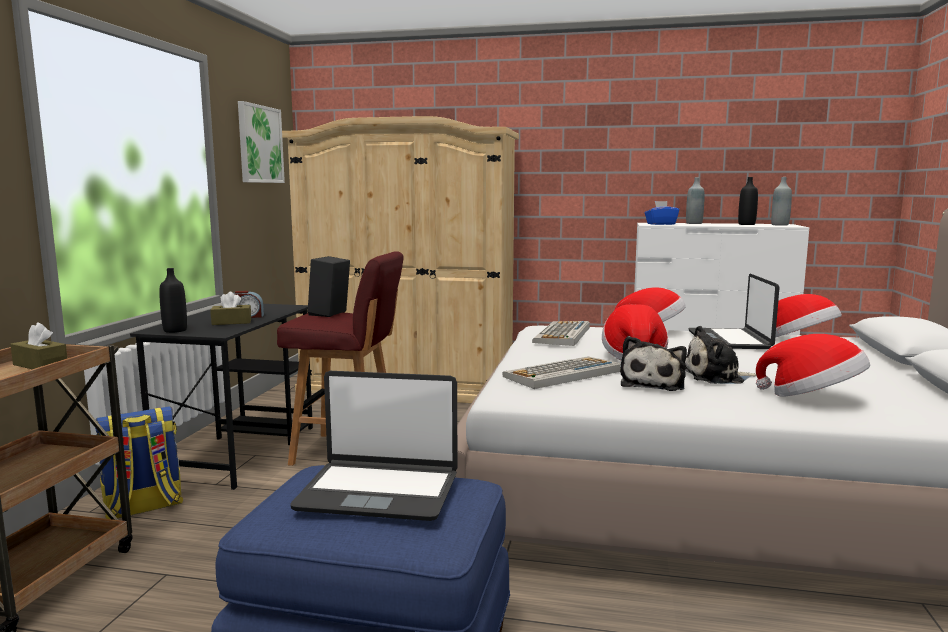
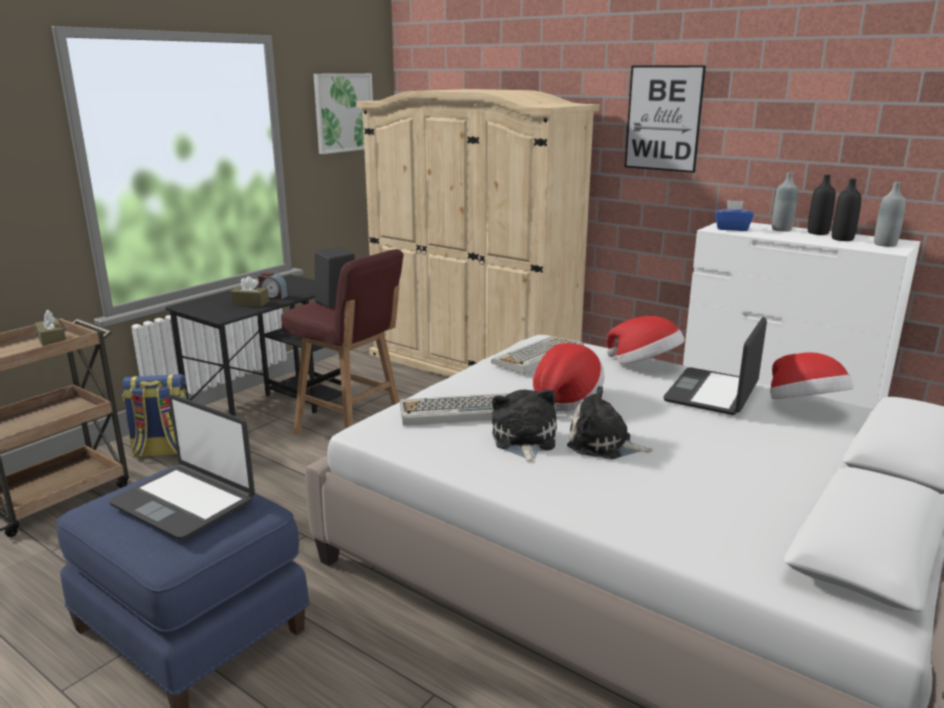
camera: 25 degrees right, 10 degrees up
black bottle [159,268,187,333] -> black bottle moved to [808,174,836,235]
plush toy [620,336,687,391] -> plush toy turned 135 degrees clockwise [492,389,557,463]
hat [756,334,870,396] -> none
none -> picture [625,65,706,173]

